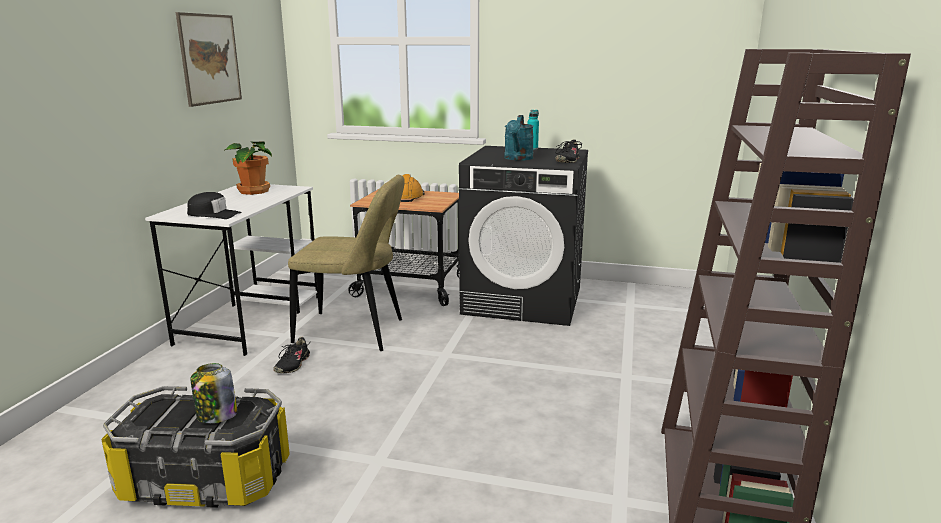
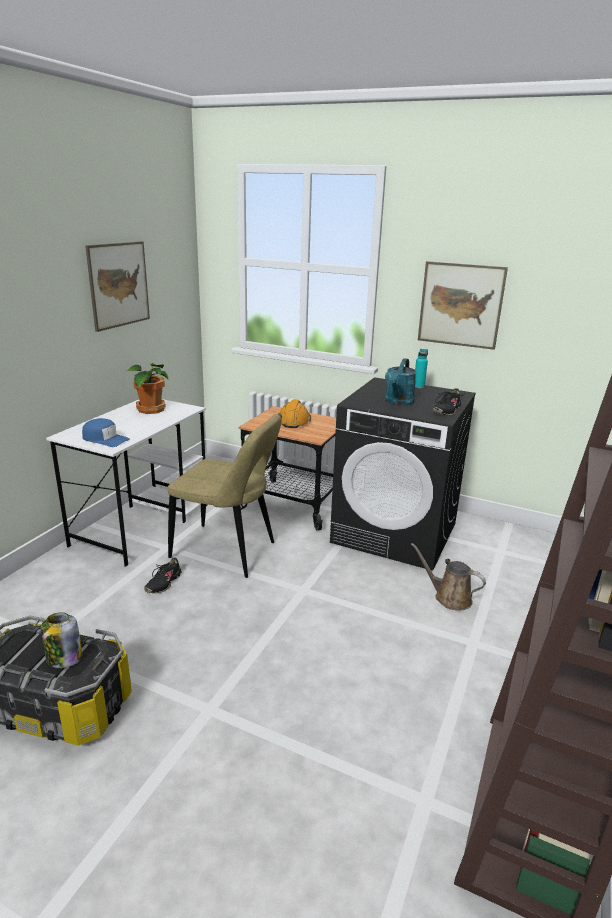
camera: 10 degrees right, 5 degrees up
black cap [187,192,242,219] -> blue cap [82,418,130,447]
none -> brown watering can [411,543,486,611]
none -> picture [418,261,508,350]

